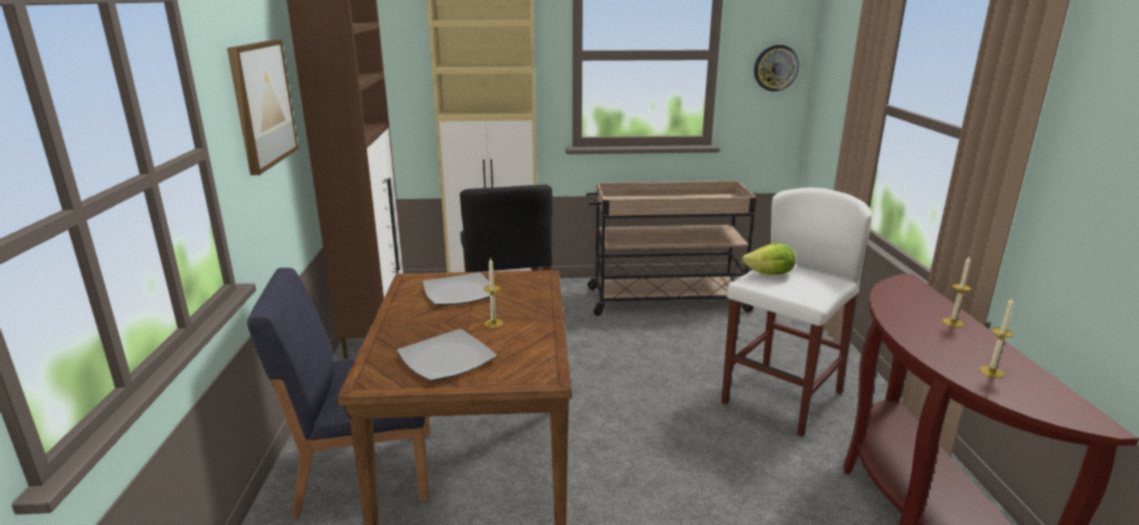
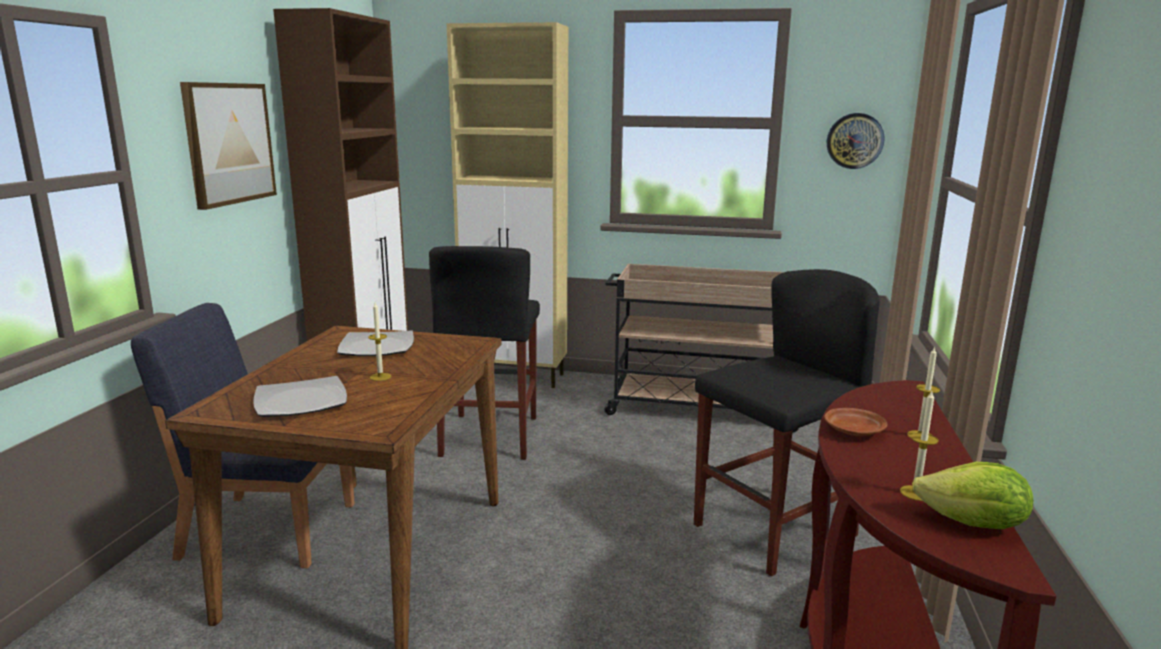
camera: 15 degrees right, 5 degrees down
white stool [721,188,872,437] -> black stool [694,269,880,576]
lettuce [742,243,796,275] -> lettuce moved to [912,462,1033,529]
none -> brown plate [824,408,887,436]

